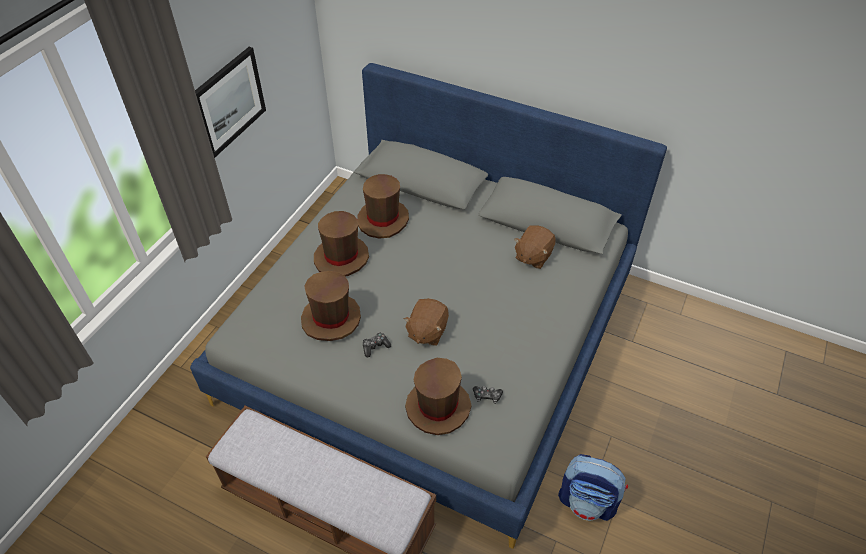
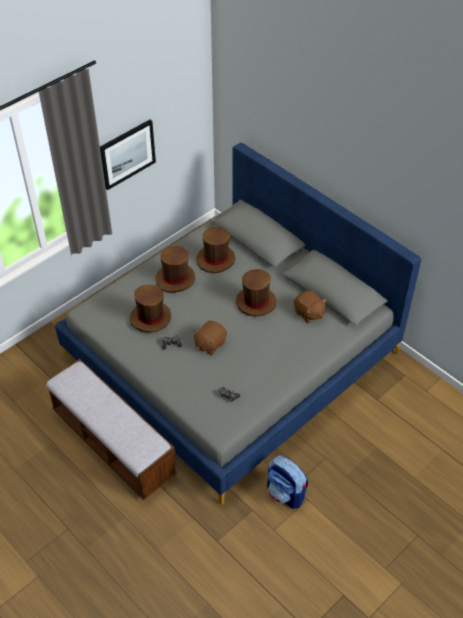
camera: 20 degrees right, 0 degrees up
brown hat [405,358,471,435] -> brown hat moved to [236,269,277,317]
brown plush toy [514,225,555,269] -> brown plush toy turned 90 degrees counterclockwise [294,290,327,323]

